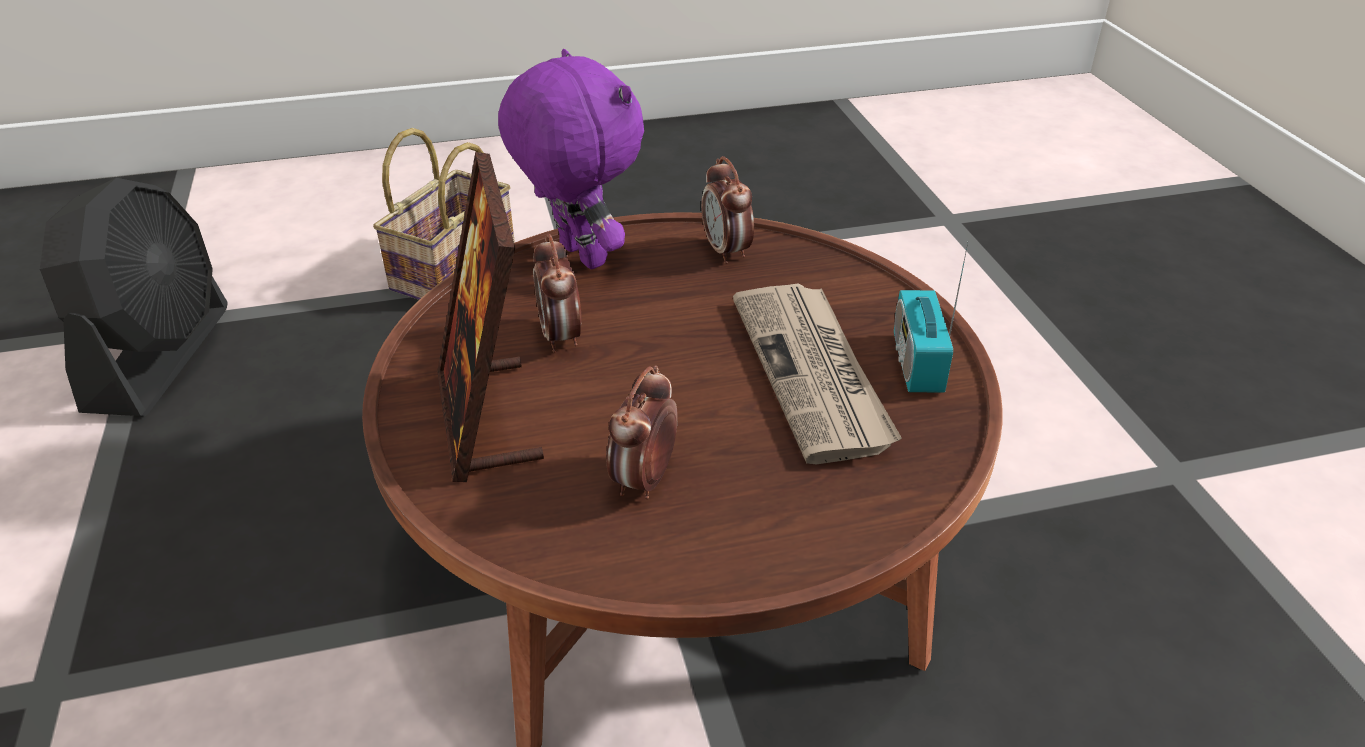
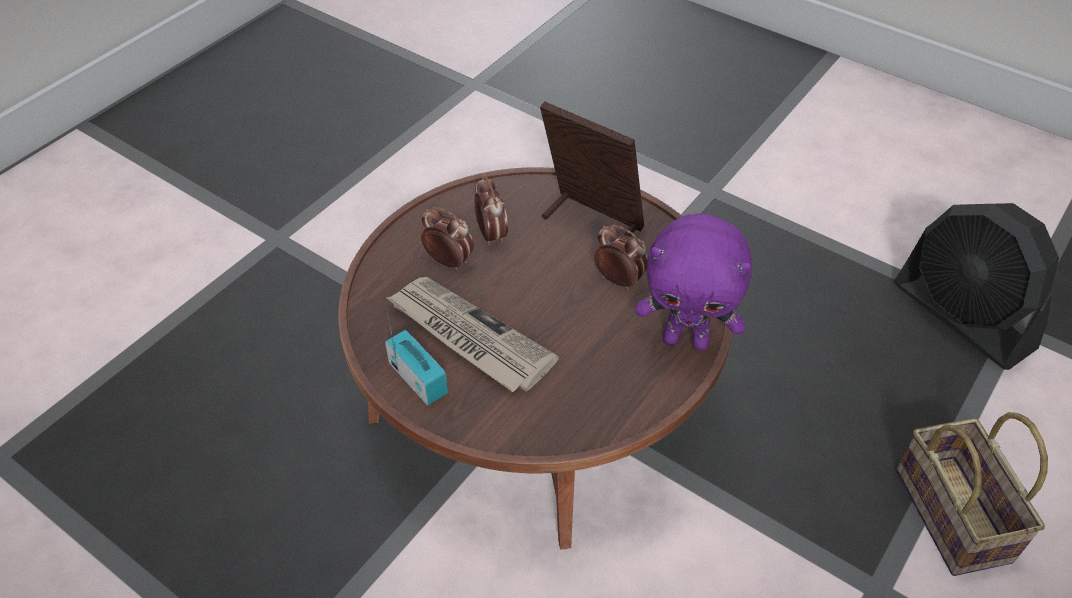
camera: 140 degrees right, 10 degrees up
alarm clock [701,156,754,264] -> alarm clock moved to [421,207,474,271]

